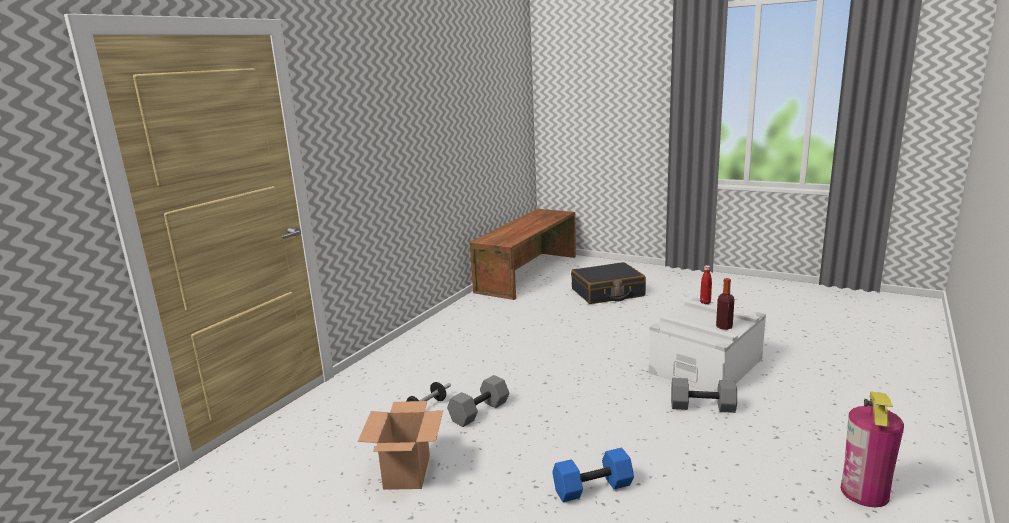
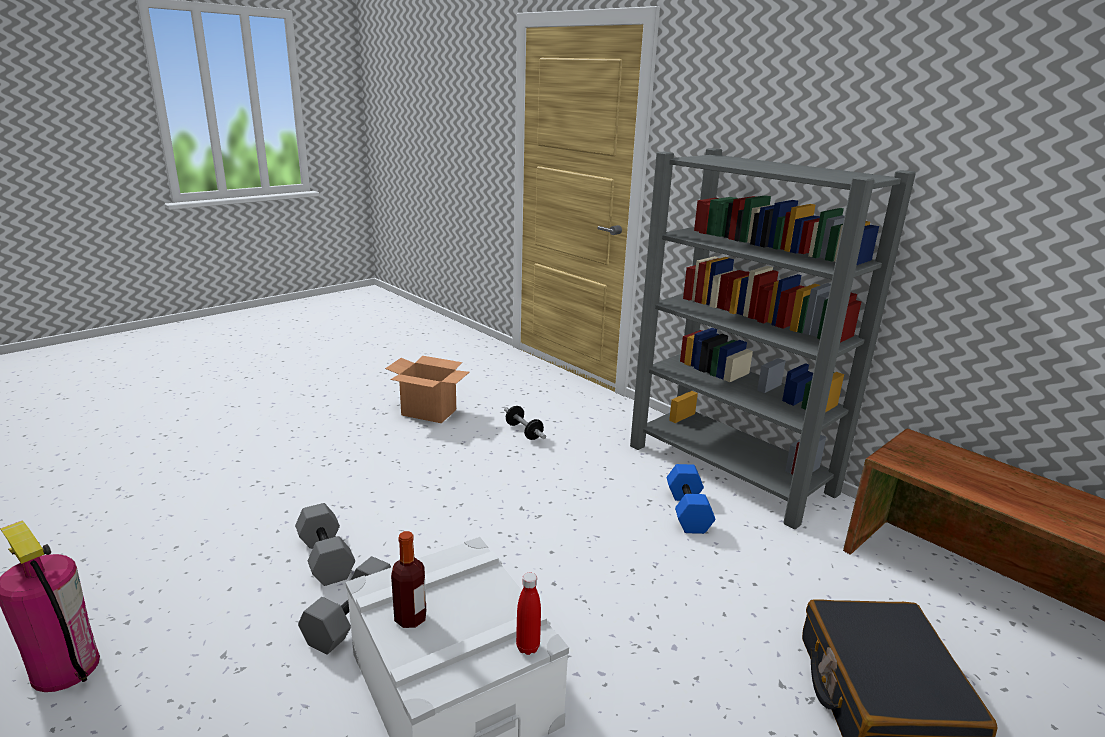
camera: 105 degrees right, 5 degrees up
grey dumbbell [447,375,509,427] -> grey dumbbell moved to [295,503,355,586]
blue dumbbell [552,448,634,502] -> blue dumbbell moved to [667,464,715,534]
none -> grey bookcase [630,148,916,529]

